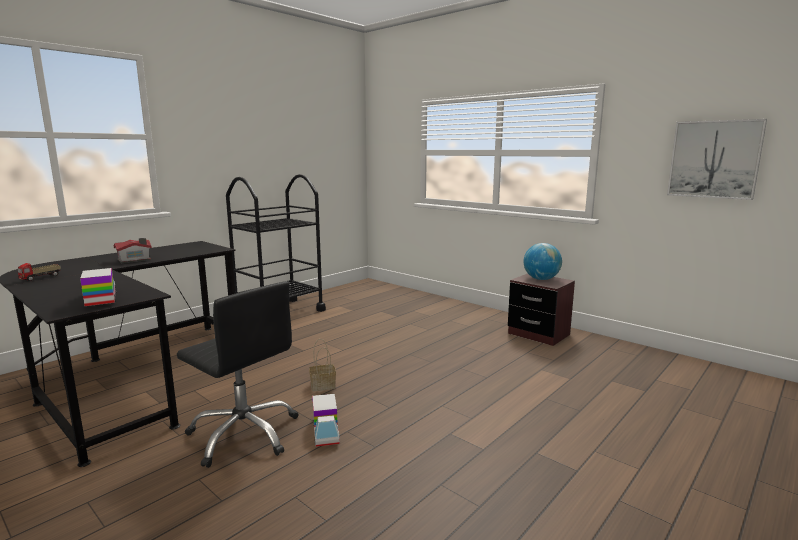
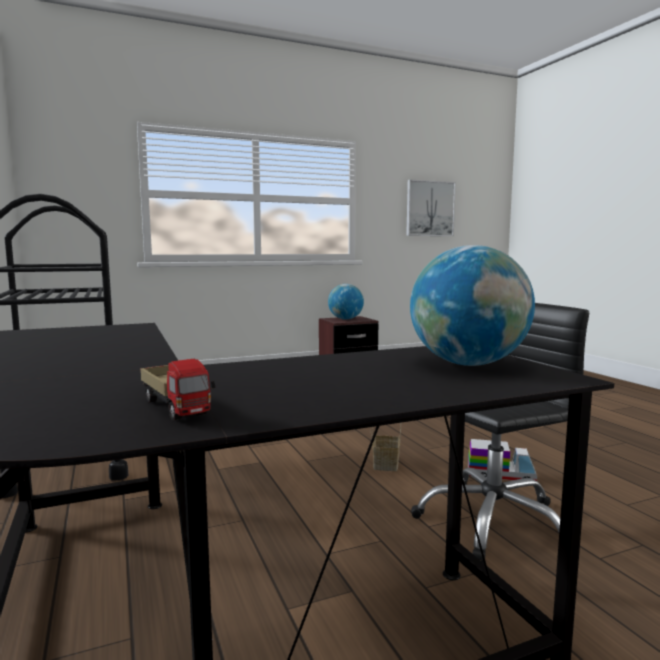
camera: 65 degrees left, 5 degrees down
toy truck [80,268,116,306] -> globe [410,245,535,366]
toy house [114,238,152,263] -> none

